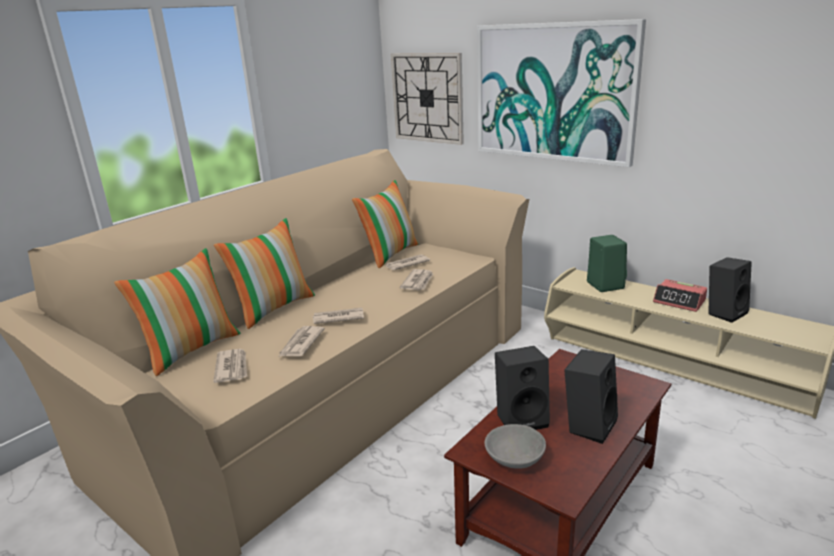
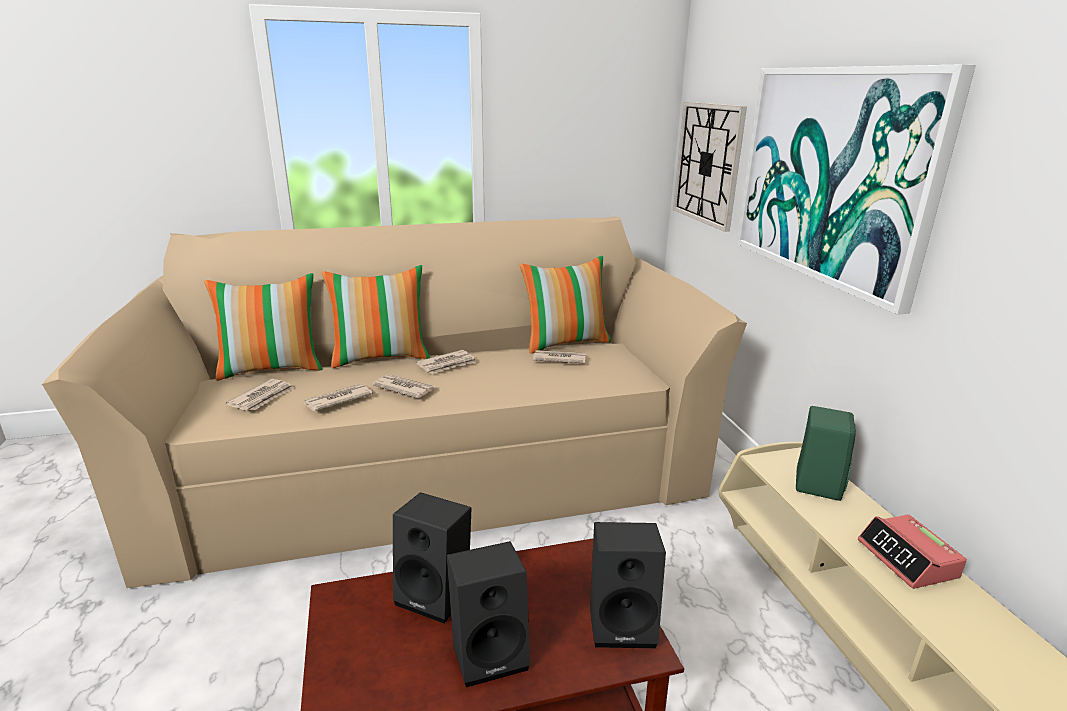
camera: 35 degrees right, 0 degrees up
newspaper [400,269,433,290] -> newspaper moved to [416,350,477,374]
grey bowl [485,424,546,469] -> none
black speaker [708,257,752,323] -> black speaker moved to [590,522,666,648]

